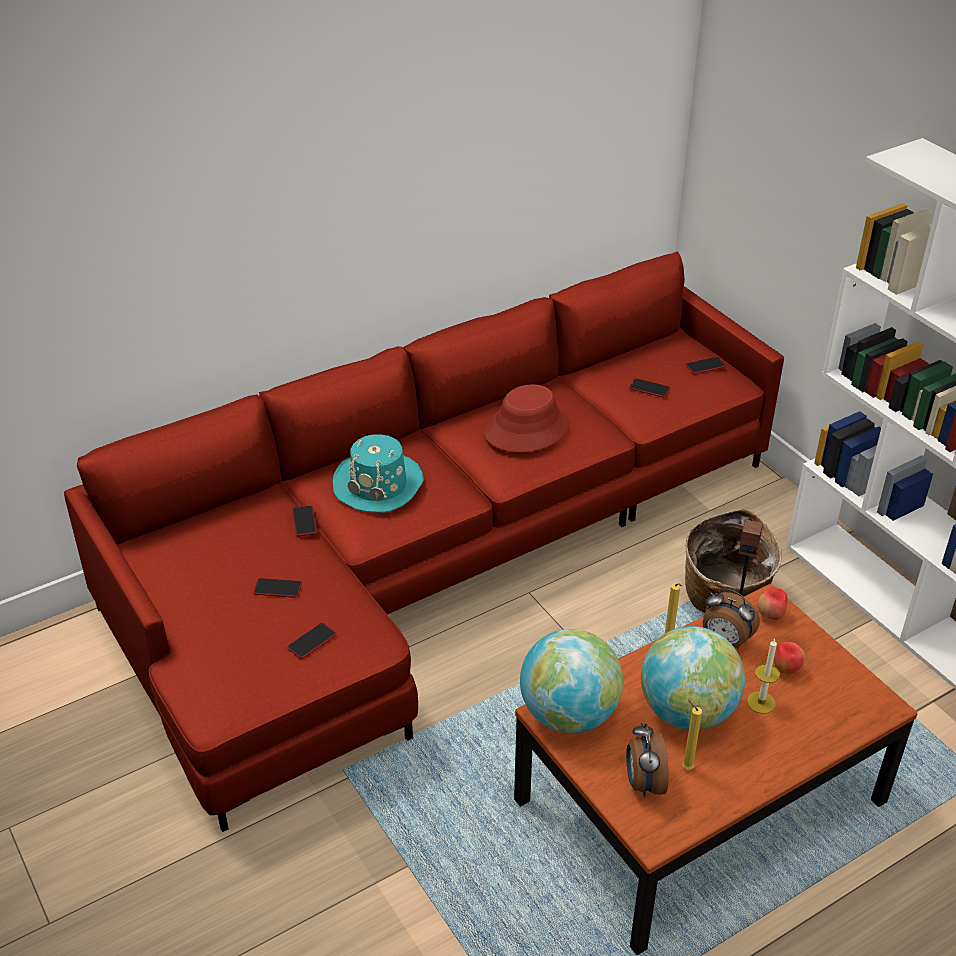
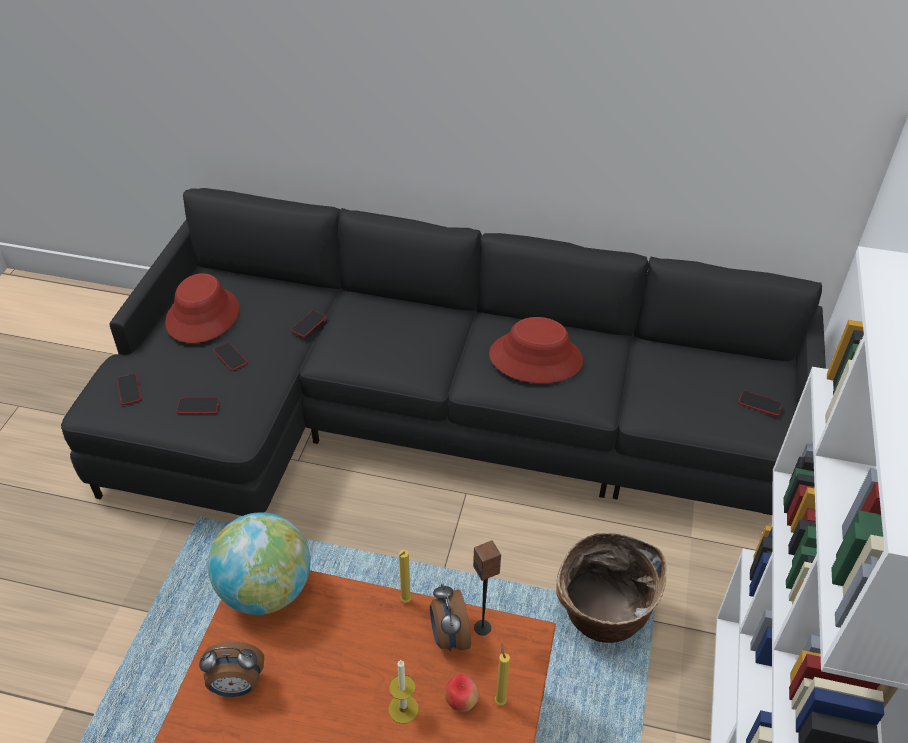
camera: 45 degrees right, 5 degrees up
red sofa [64,251,784,832] -> black sofa [61,188,826,516]
turquoise hat [332,434,424,513] -> none
alarm clock [626,721,669,797] -> alarm clock turned 135 degrees counterclockwise [199,642,264,697]
phone [629,378,670,398] -> phone moved to [117,373,142,405]
globe [641,626,745,730] -> none
yellow candle [682,700,702,770] -> yellow candle moved to [495,643,510,705]
apple [758,587,788,620] -> none
none -> red hat [165,273,239,343]

